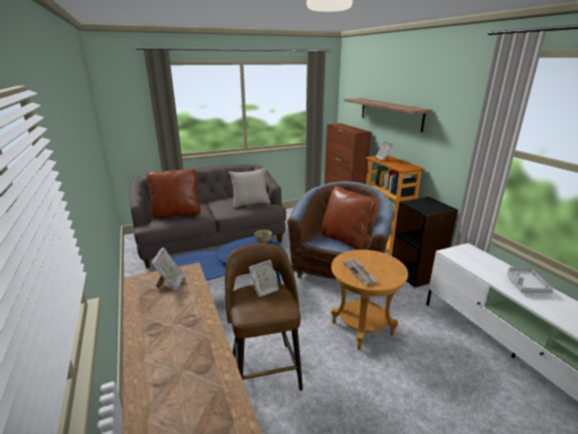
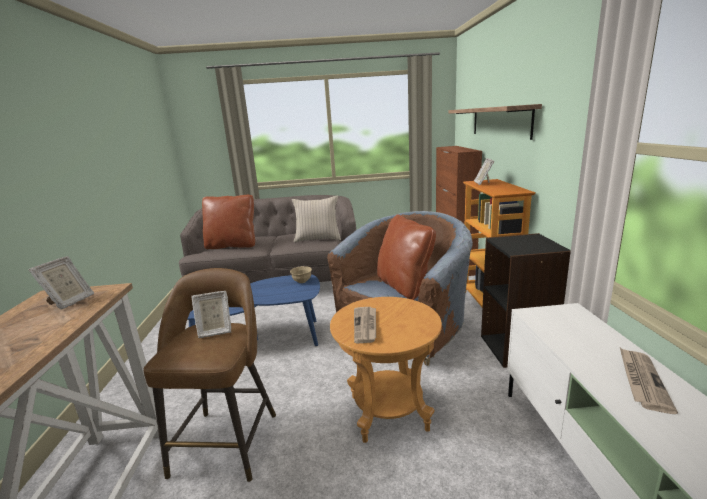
camera: 20 degrees right, 5 degrees down
grey tray [507,267,553,293] -> newspaper [620,348,678,414]

